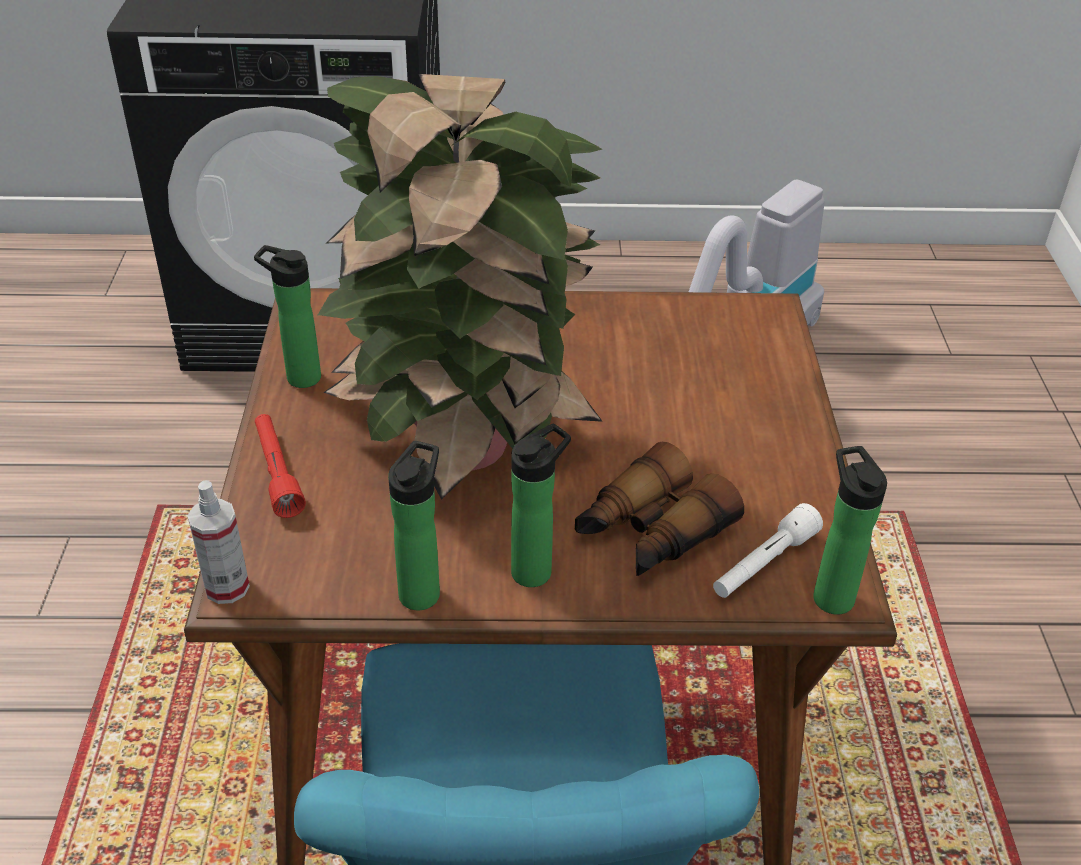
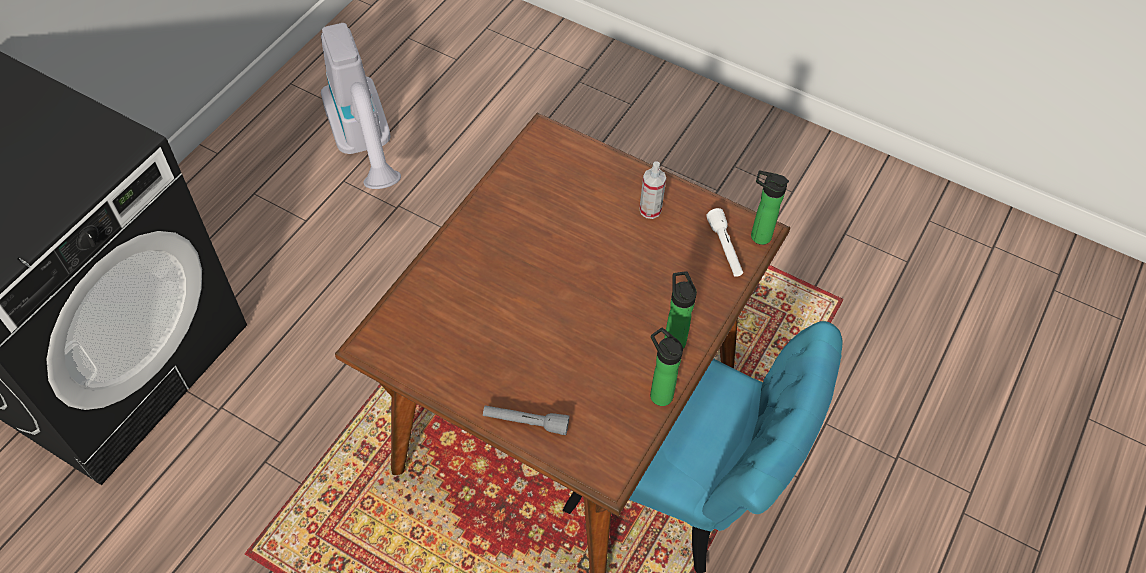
camera: 60 degrees left, 15 degrees up
spray bottle [188,480,250,604] -> spray bottle moved to [639,162,666,219]
bottle [254,245,321,388] -> none
red flashlight [255,414,306,518] -> grey flashlight [483,405,569,435]
potted plant [317,74,603,500] -> none
binoculars [575,442,744,576] -> none

